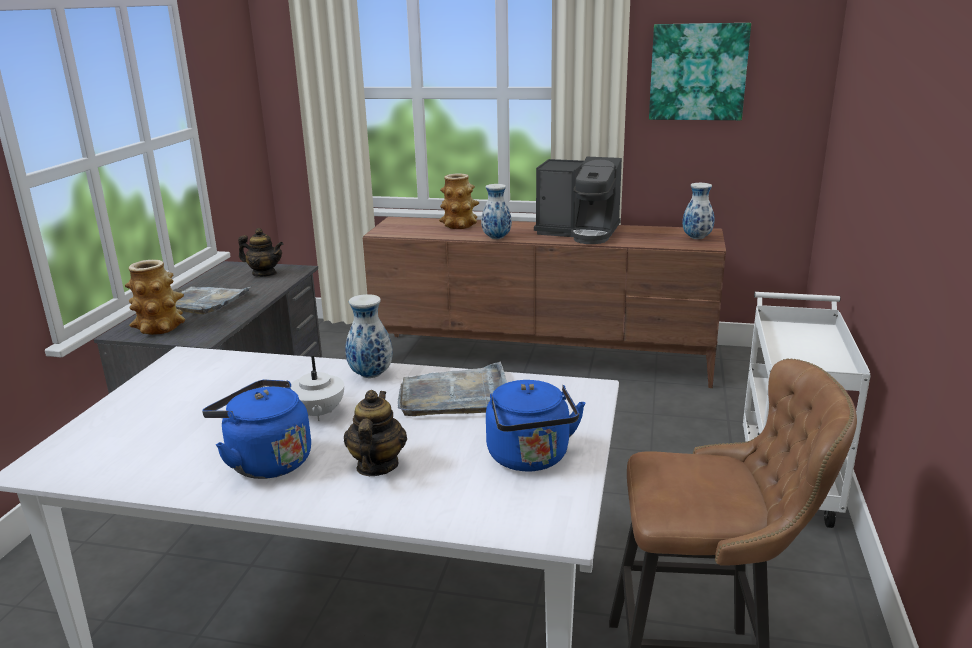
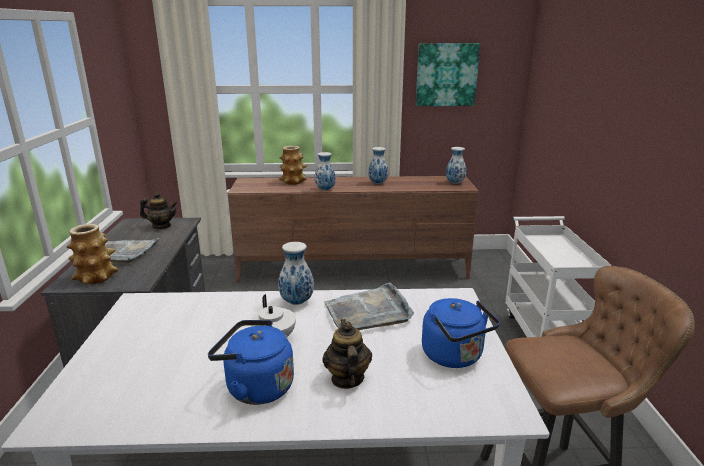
camera: 15 degrees left, 0 degrees up
coffee machine [534,157,622,244] -> vase [368,147,389,184]

